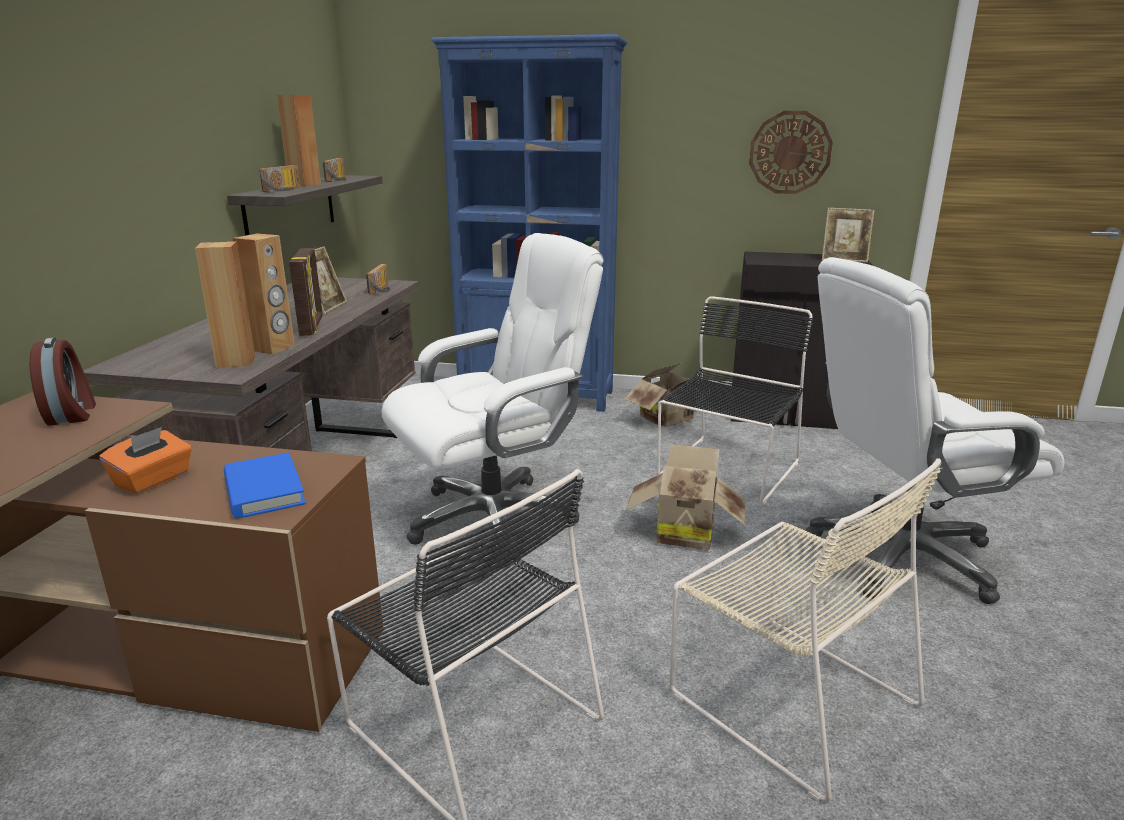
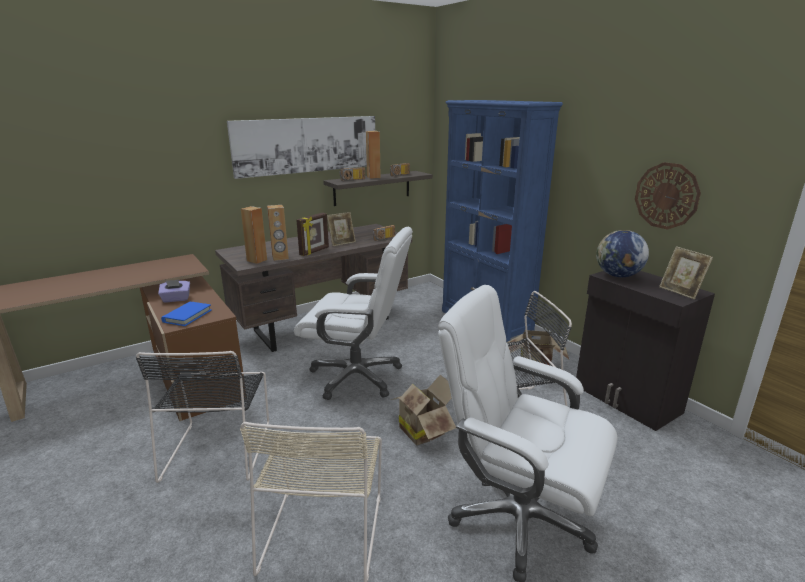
camera: 45 degrees right, 0 degrees up
alarm clock [29,337,96,426] -> none
orange tissue box [99,427,192,494] -> purple tissue box [158,280,190,303]
none -> picture [227,116,375,179]
none -> globe [596,230,649,277]

